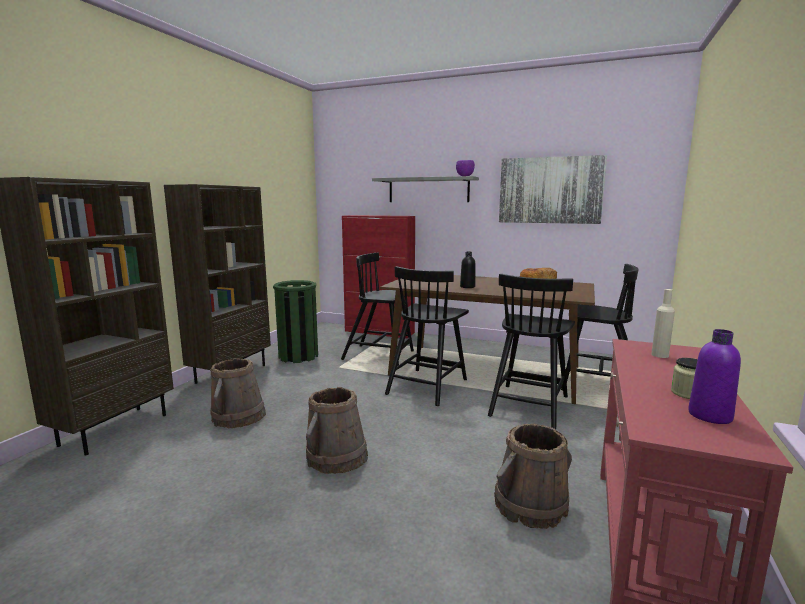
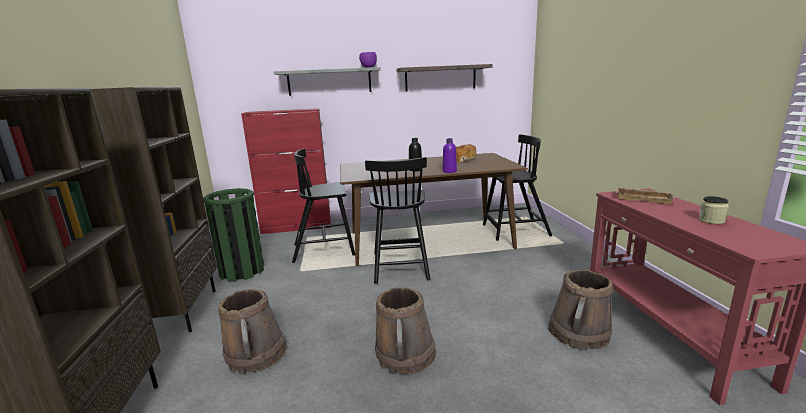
camera: 30 degrees left, 5 degrees up
black chair [488,274,575,430] -> none
picture [499,155,607,224] -> shelf [397,64,493,91]
beige bottle [651,289,675,358] -> beige tray [616,187,675,204]
purple bottle [688,329,741,424] -> purple bottle moved to [443,138,457,173]

